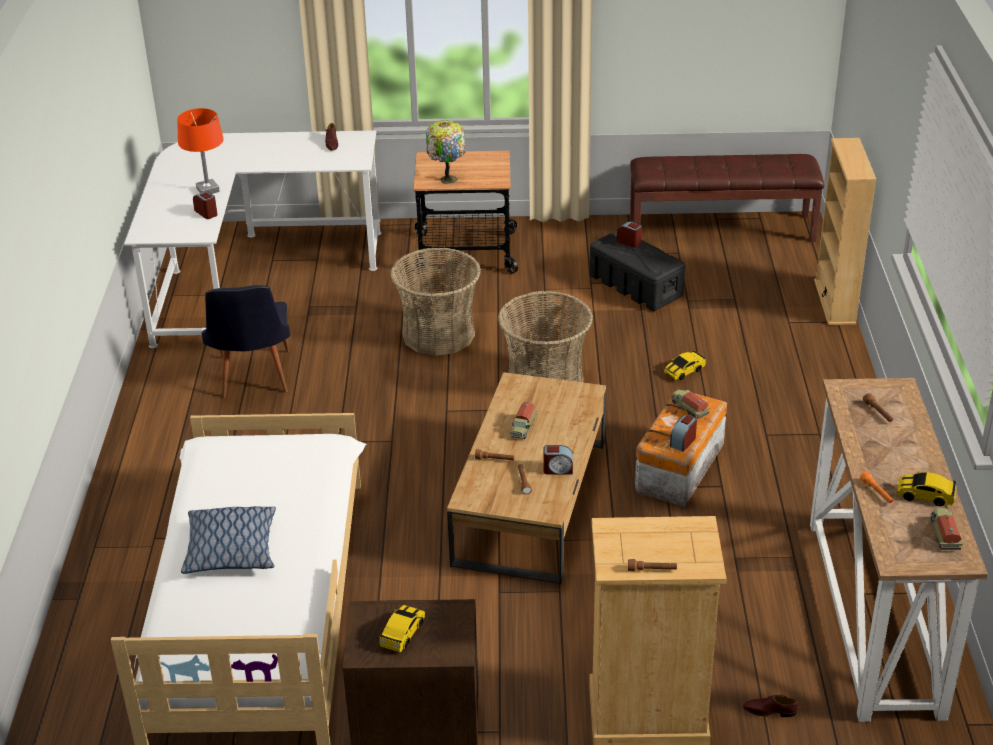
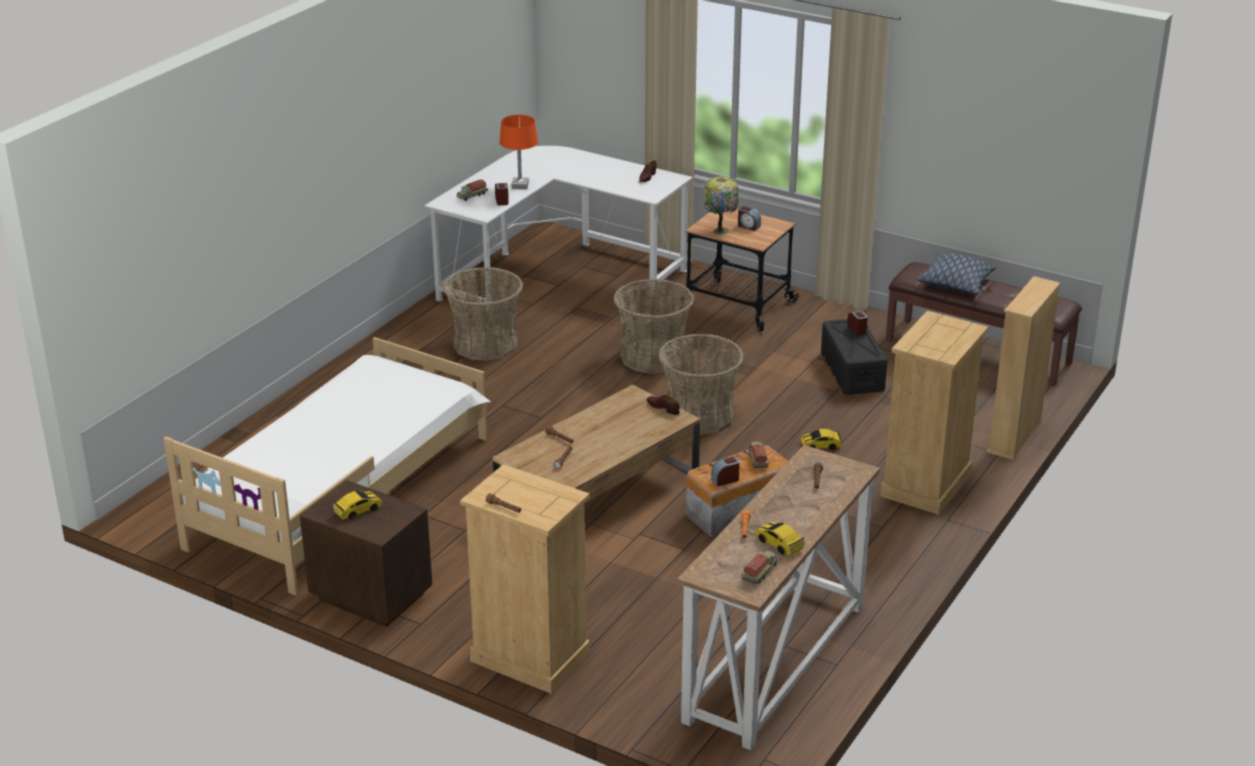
camera: 30 degrees right, 5 degrees down
pillow [181,506,276,574] -> pillow moved to [918,253,996,294]
black chair [202,285,290,398] -> basket [443,267,523,361]
toy truck [510,402,537,439] -> toy truck moved to [456,179,488,201]
alarm clock [544,445,573,475] -> alarm clock moved to [738,206,761,231]
brown shoe [743,695,798,717] -> brown shoe moved to [647,394,680,415]
none -> beige dresser [880,311,988,515]

